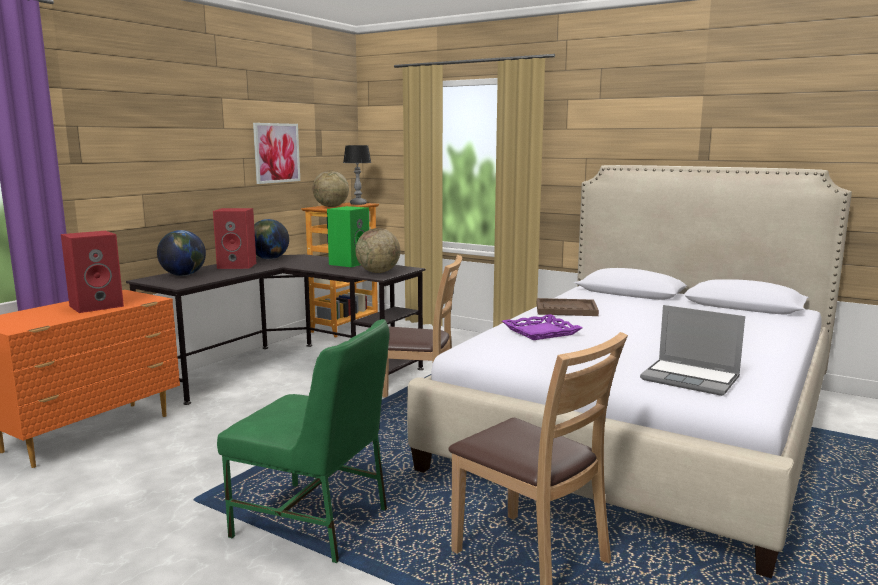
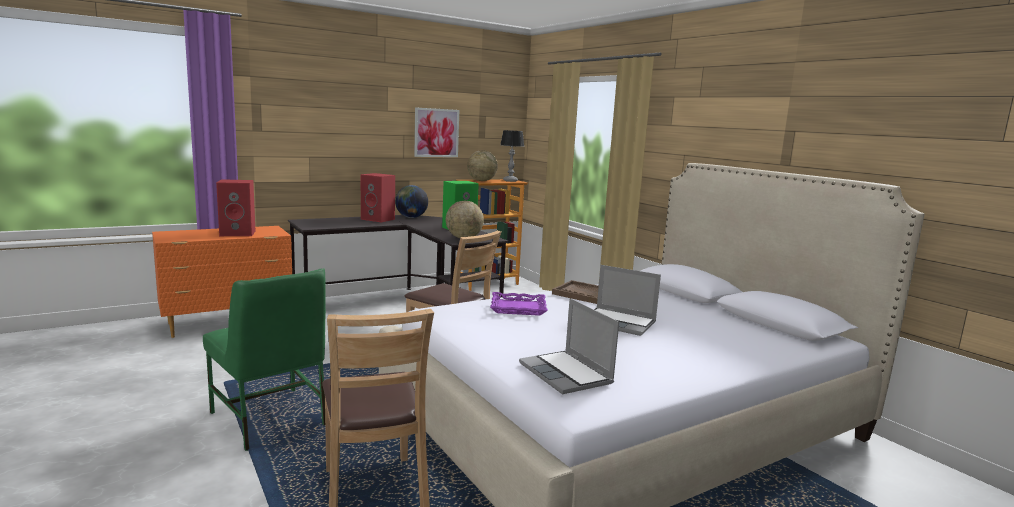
camera: 25 degrees right, 0 degrees up
globe [157,230,206,276] -> none
none -> laptop [594,265,661,336]

